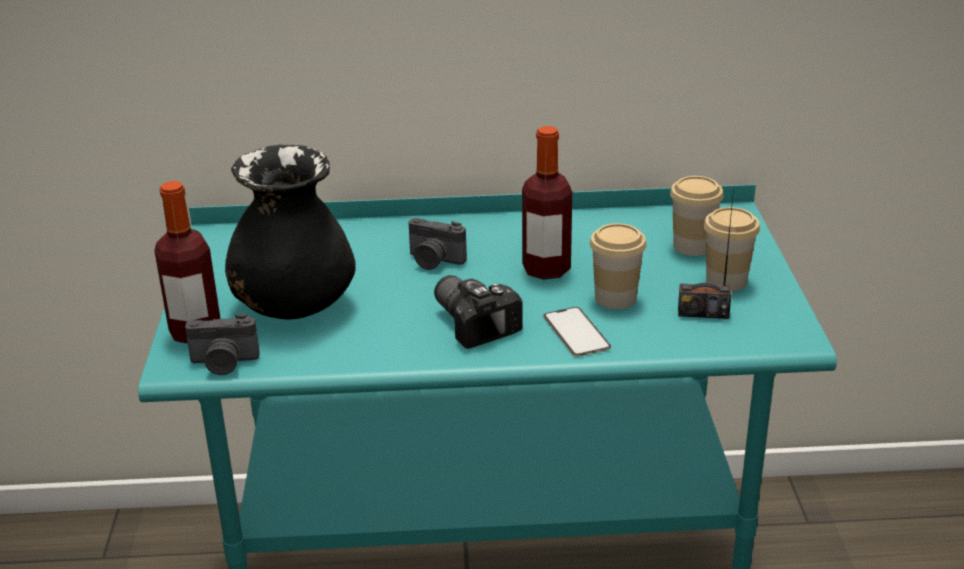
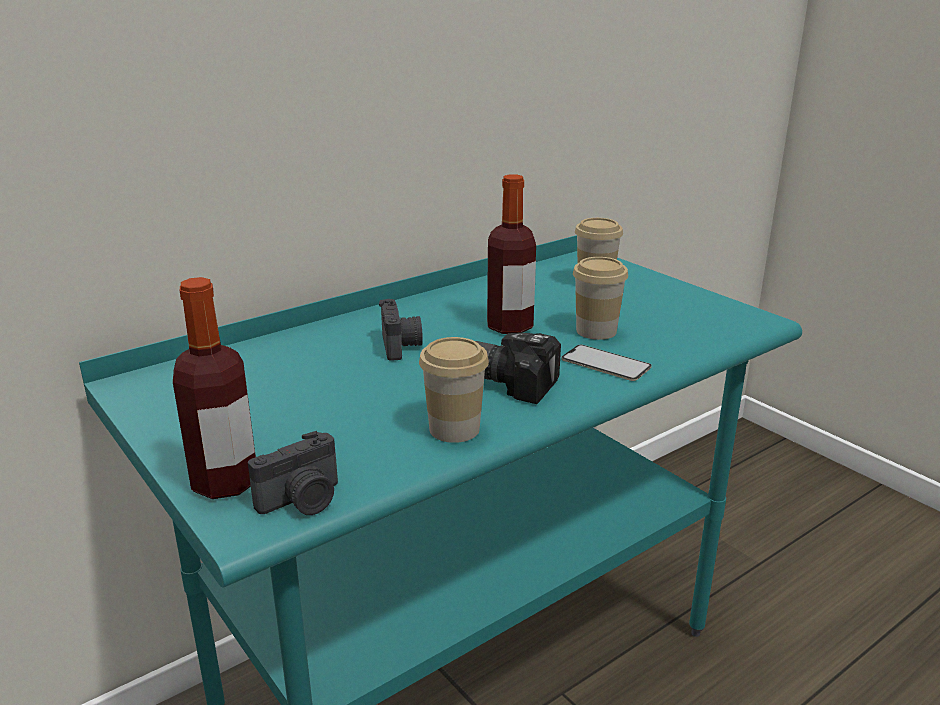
camera: 35 degrees left, 5 degrees down
black vase [225,144,356,320] -> none
camera [409,218,467,270] -> camera turned 90 degrees counterclockwise [379,299,423,361]
radio [678,189,734,319] -> none
cup [704,207,760,291] -> cup moved to [419,337,489,443]

